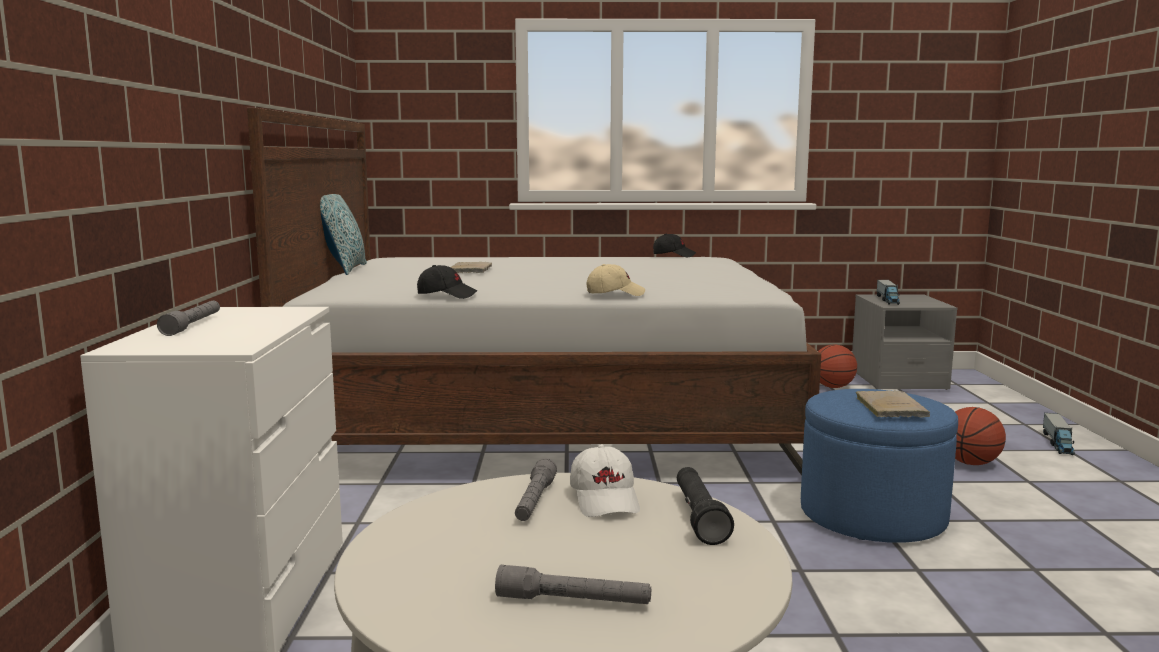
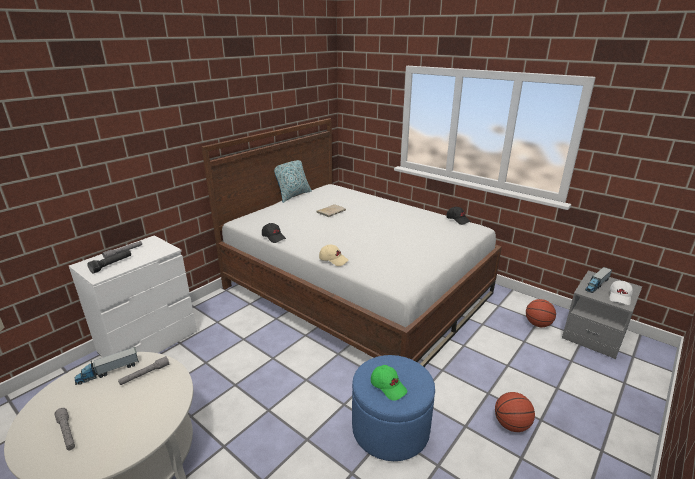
camera: 40 degrees right, 15 degrees up
white cap [570,445,640,517] -> white cap moved to [610,281,633,305]
black flashlight [677,467,734,545] -> black flashlight moved to [87,249,131,274]
beige book [855,391,930,418] -> green cap [371,365,407,401]
toy truck [1043,413,1075,455] -> toy truck moved to [75,347,139,385]

